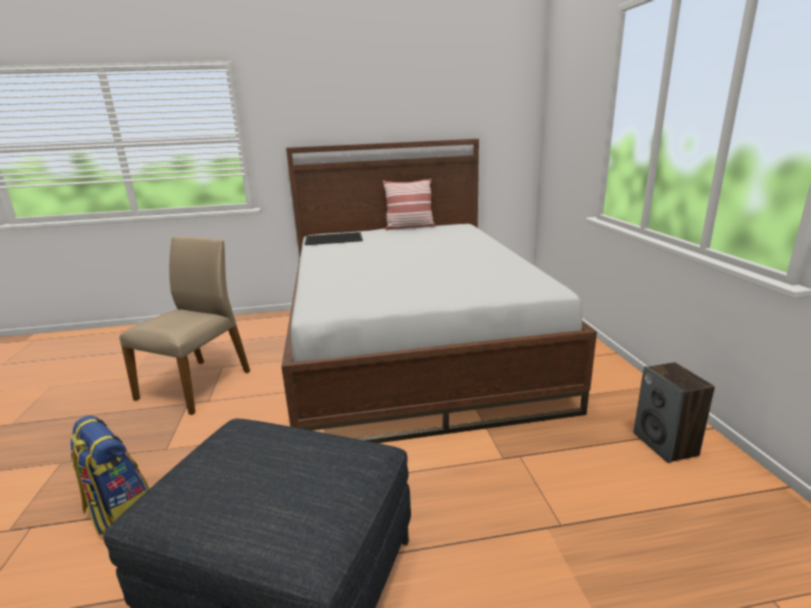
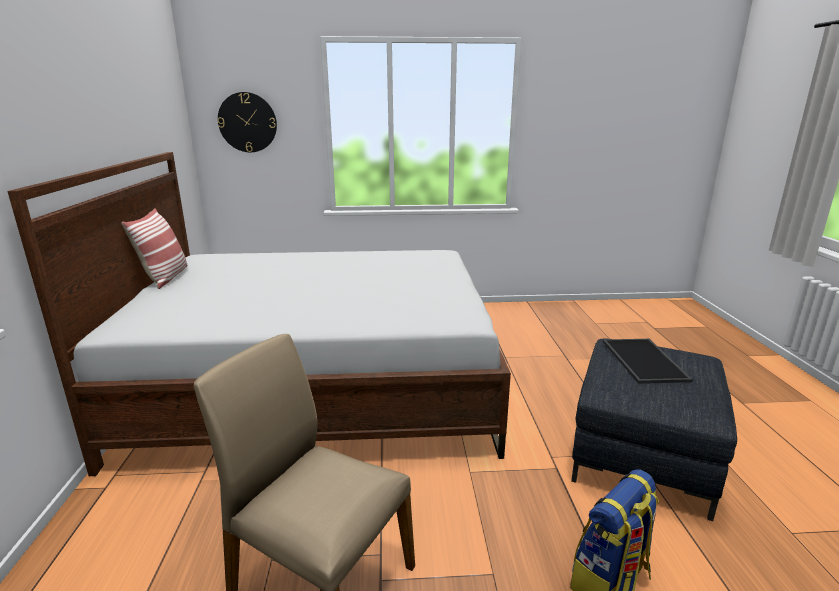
camera: 85 degrees left, 0 degrees up
tray [305,232,363,245] -> tray moved to [603,339,693,384]
speaker [633,362,715,463] -> none
none -> wall clock [218,92,277,152]

